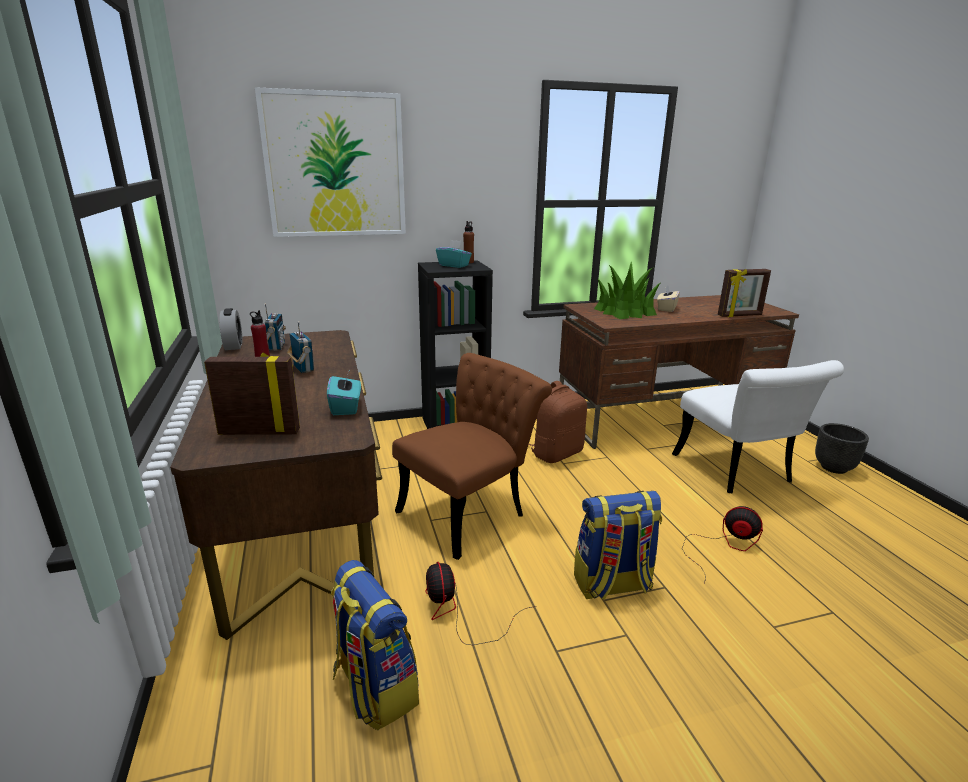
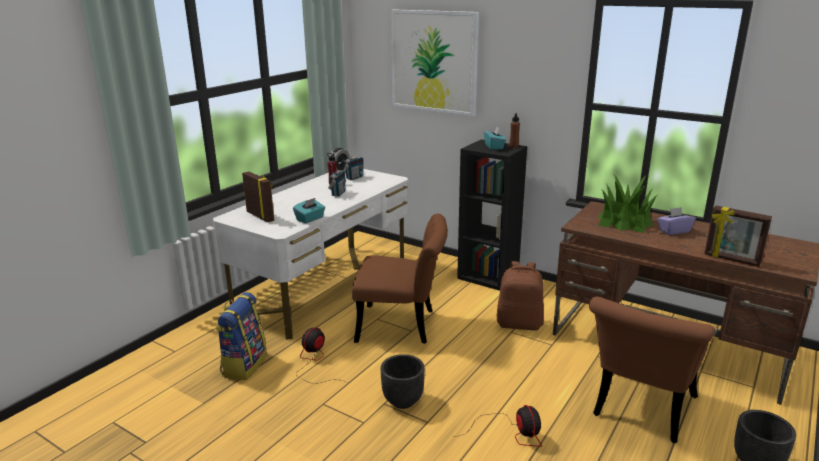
camera: 50 degrees right, 0 degrees up
brown desk [170,330,382,640] -> white desk [213,169,408,340]
backpack [574,491,662,600] -> black planter [381,354,425,409]
beige tissue box [657,285,680,312] -> purple tissue box [658,207,696,235]
white chair [672,360,844,493] -> brown chair [589,297,715,443]

